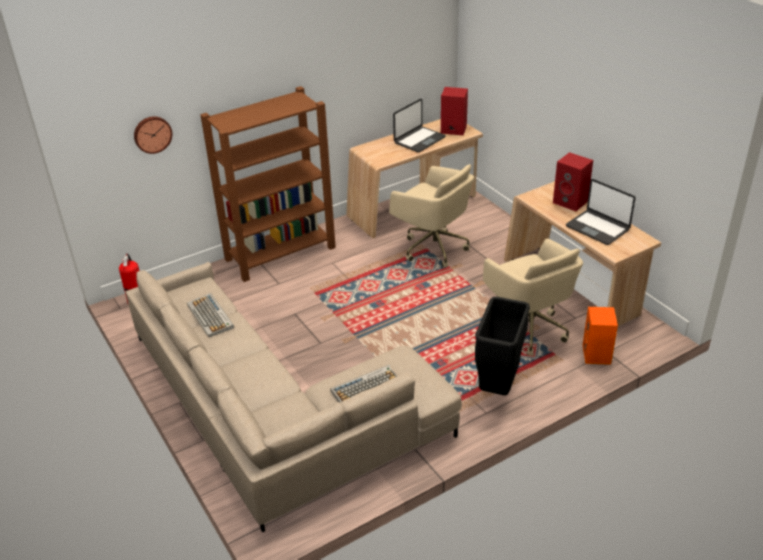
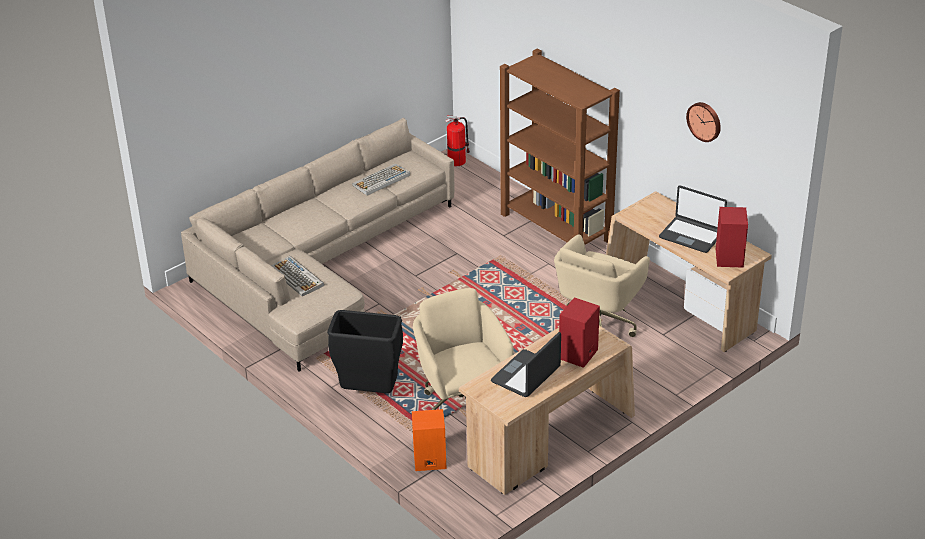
camera: 80 degrees right, 0 degrees up
wall clock [134,116,172,154] -> wall clock moved to [686,102,721,142]
beige office chair [483,239,583,356] -> beige office chair turned 105 degrees clockwise [413,288,513,410]

